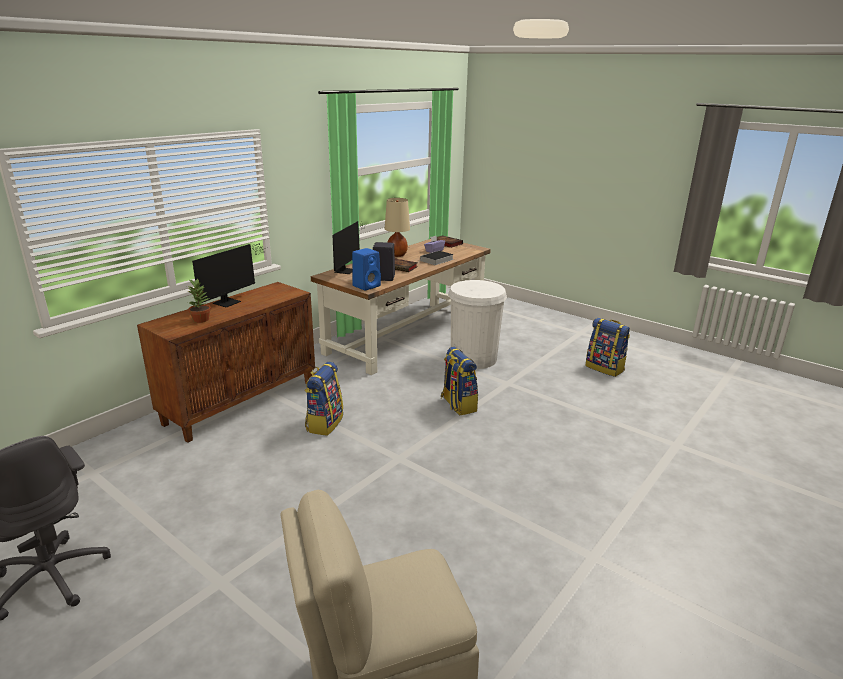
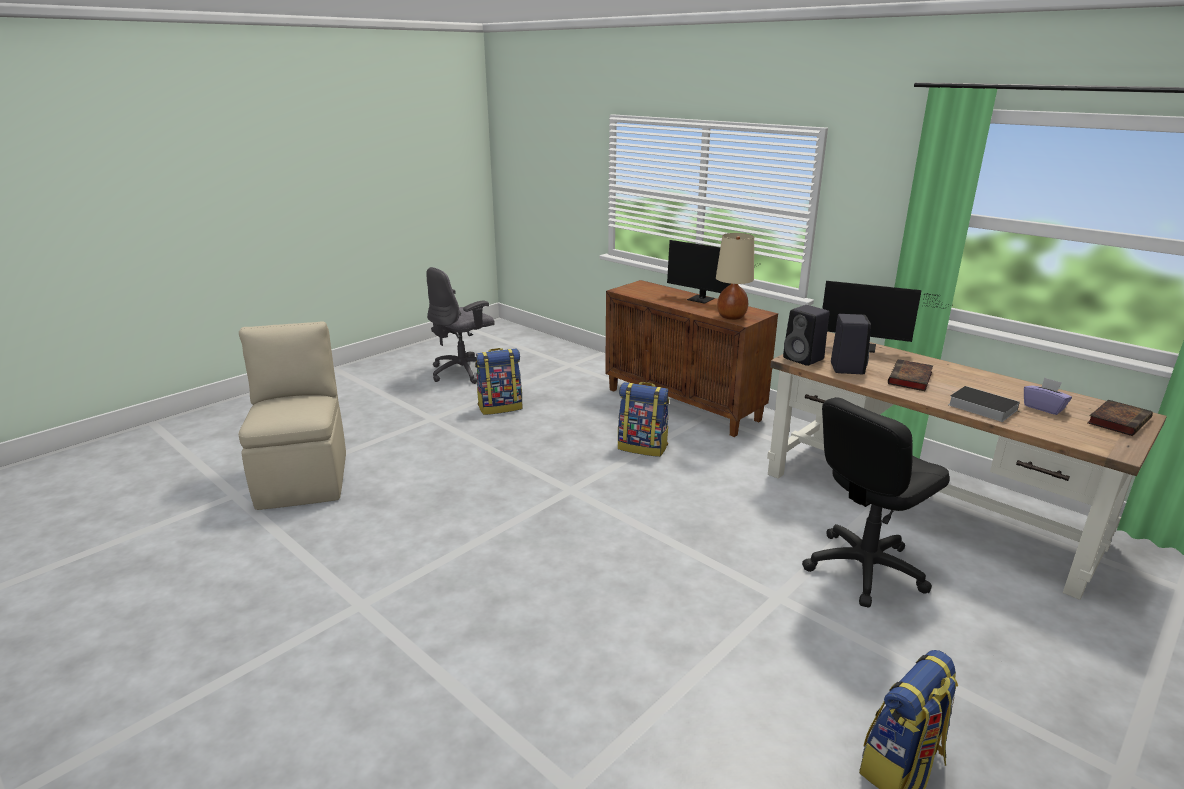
camera: 95 degrees right, 0 degrees up
potted plant [188,279,211,323] -> none
blue speaker [352,248,381,290] -> black speaker [783,305,829,366]
beige table lamp [385,198,410,257] -> beige table lamp moved to [716,233,754,320]
backpack [441,347,478,415] -> backpack moved to [475,348,522,415]
white trash can [448,280,507,369] -> black office chair [802,397,950,608]

